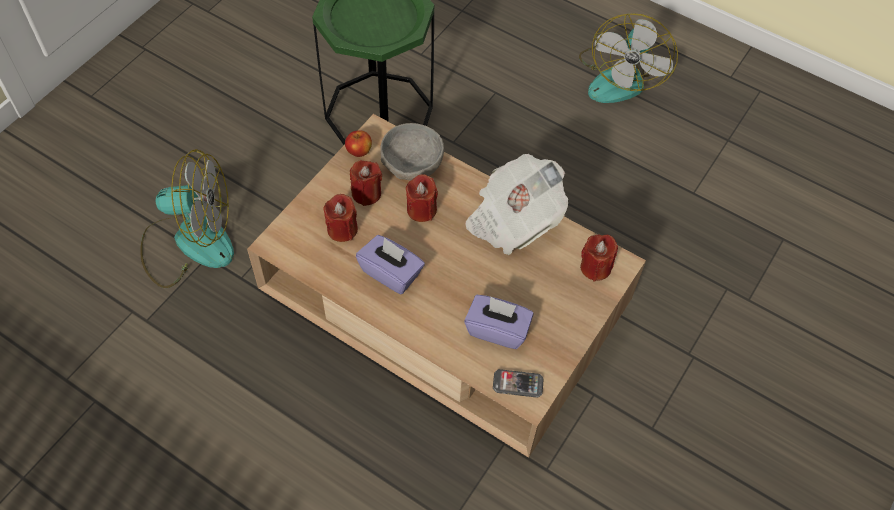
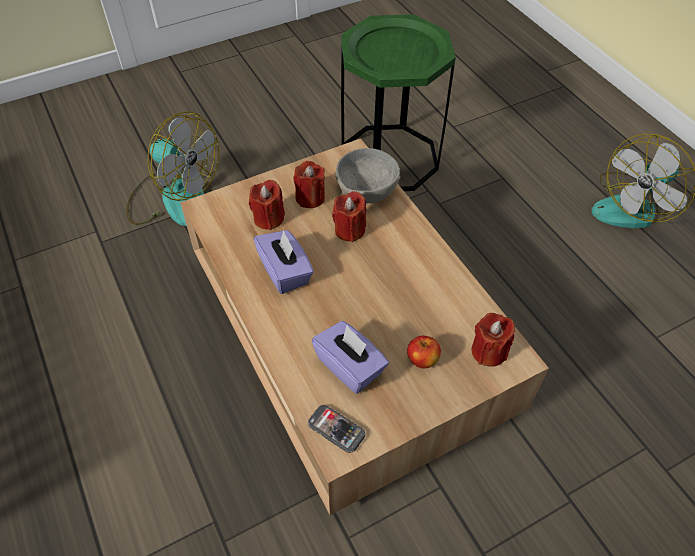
camera: 30 degrees right, 5 degrees down
apple [345,130,372,157] -> apple moved to [407,336,441,368]
newspaper [465,154,568,255] -> none

